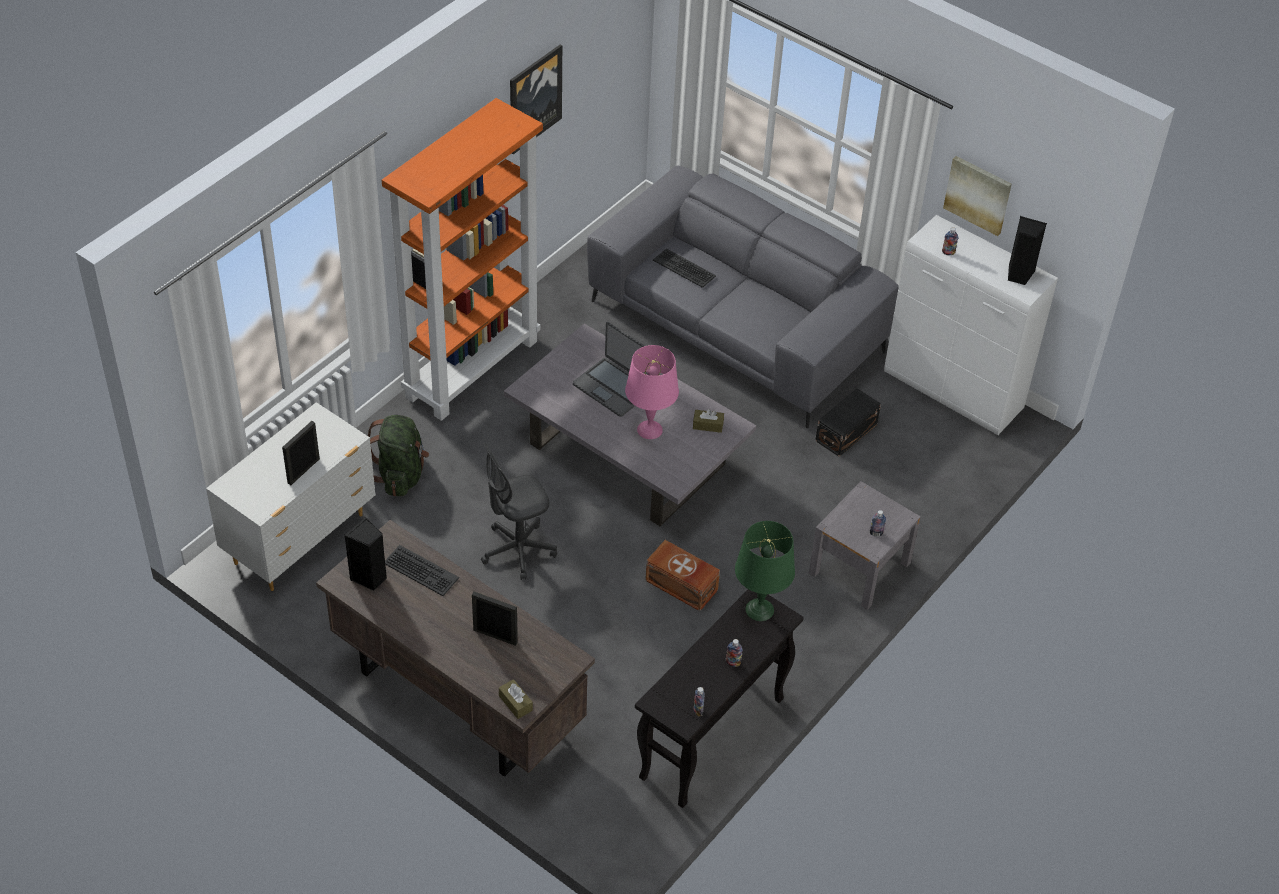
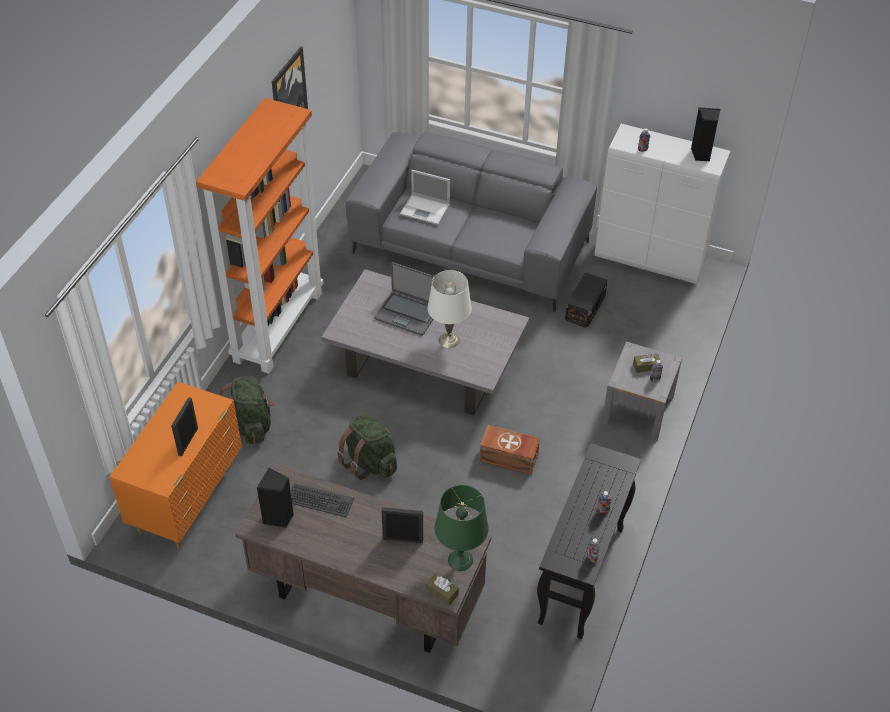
camera: 15 degrees left, 0 degrees up
white dresser [206,402,376,591] -> orange dresser [109,382,242,548]
grey office chair [481,443,557,580] -> green backpack [337,414,397,480]
pink table lamp [625,345,679,439] -> white table lamp [427,270,472,348]
keyboard [653,248,716,288] -> laptop [400,170,450,225]
brown tissue box [693,409,724,433] -> brown tissue box moved to [633,353,660,373]
green table lamp [735,521,795,621] -> green table lamp moved to [435,485,489,571]
picture [943,156,1012,236] -> none

